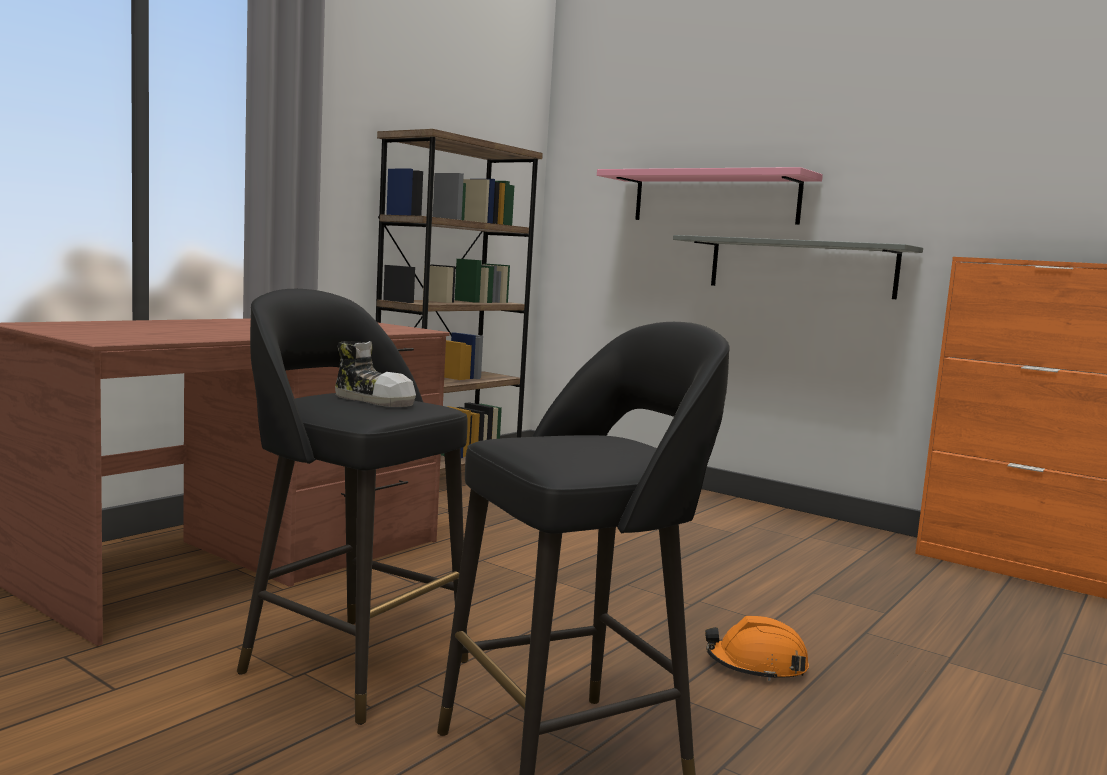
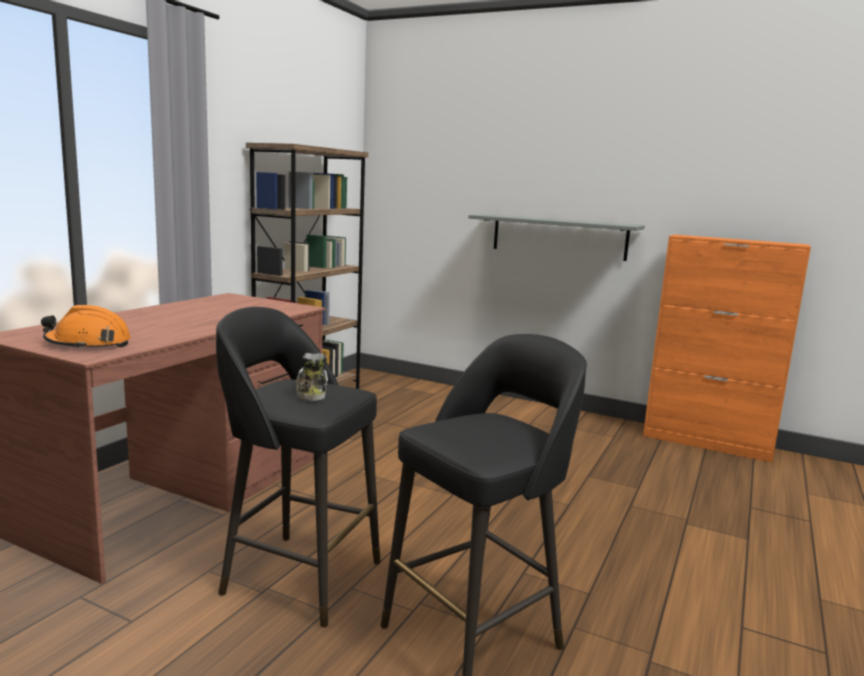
camera: 10 degrees left, 5 degrees up
shoe [335,341,416,407] -> shoe turned 120 degrees counterclockwise [296,353,328,401]
pink shelf [597,167,823,225] -> none
orange hard hat [705,616,809,681] -> orange hard hat moved to [41,305,131,349]

